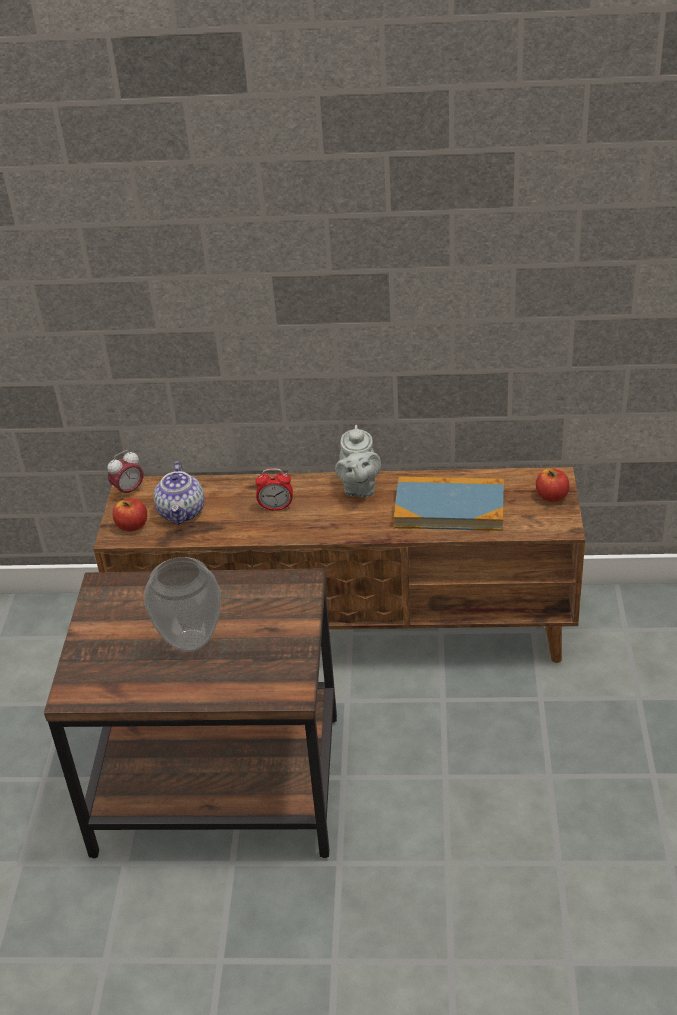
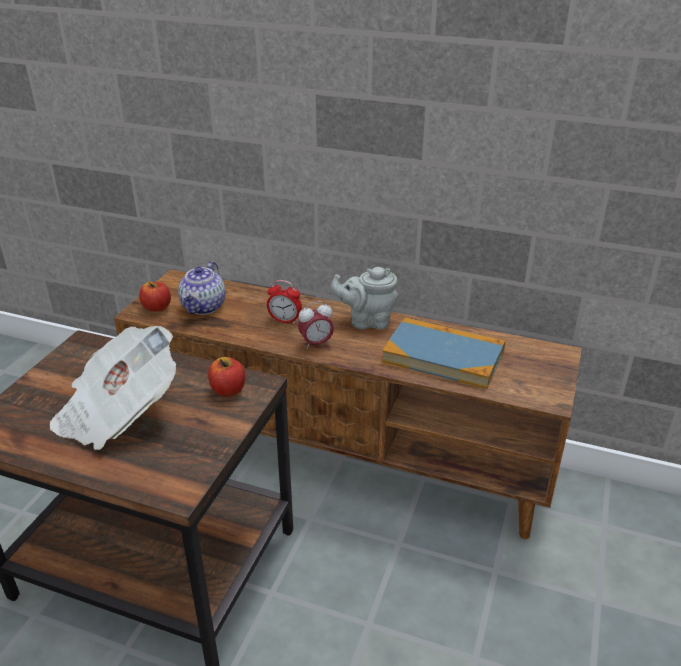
camera: 15 degrees right, 5 degrees down
alarm clock [108,450,143,499] -> alarm clock moved to [298,301,334,350]
vase [144,557,221,652] -> newspaper [50,326,176,450]
grey teapot [335,425,381,498] -> grey teapot turned 75 degrees clockwise [331,267,398,329]
apple [536,468,569,502] -> apple moved to [208,357,245,397]

